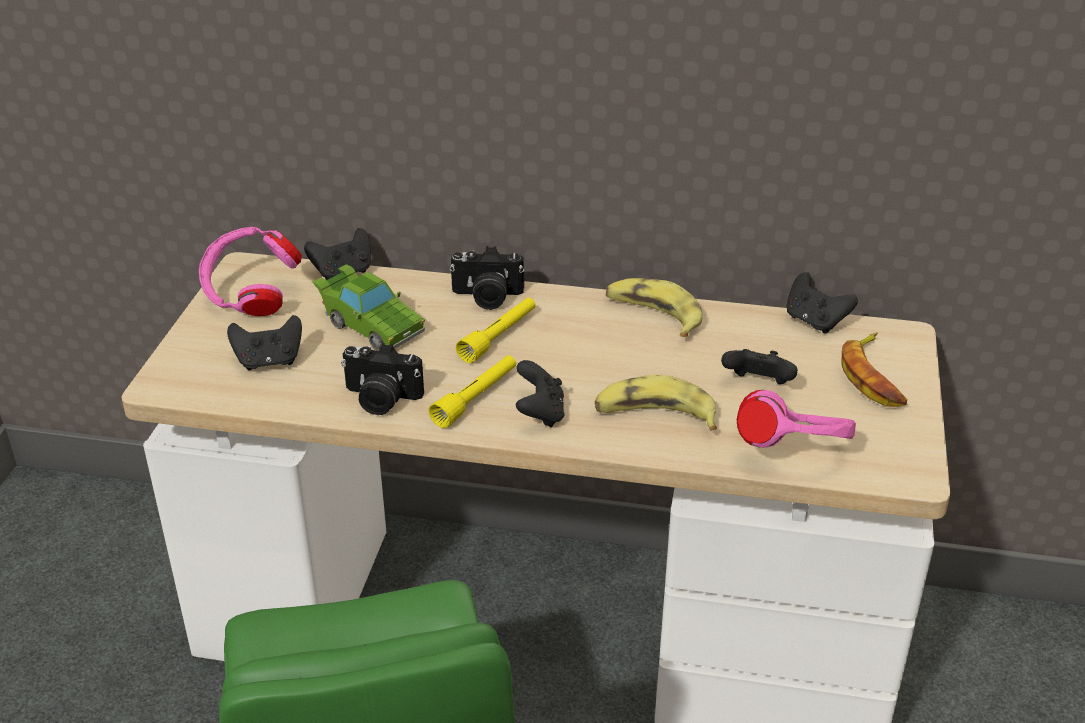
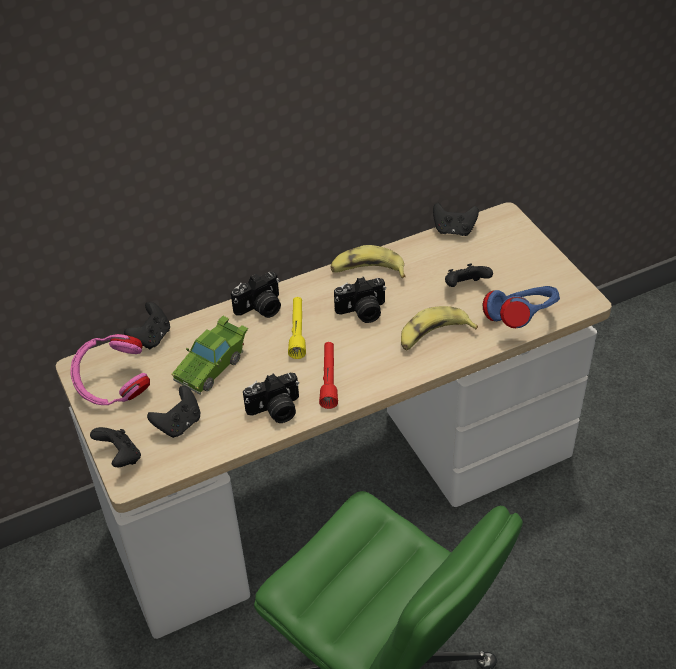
camera: 35 degrees left, 10 degrees up
green toy car [313,264,425,351] -> green toy car turned 120 degrees clockwise [171,316,248,395]
yellow flashlight [429,355,516,428] -> red flashlight [319,342,338,409]
black game controller [516,360,565,427] -> black game controller moved to [90,427,141,467]
pink headphones [737,390,856,448] -> blue headphones [483,286,560,328]
banana [842,333,907,407] -> none
none -> camera [334,277,386,323]

